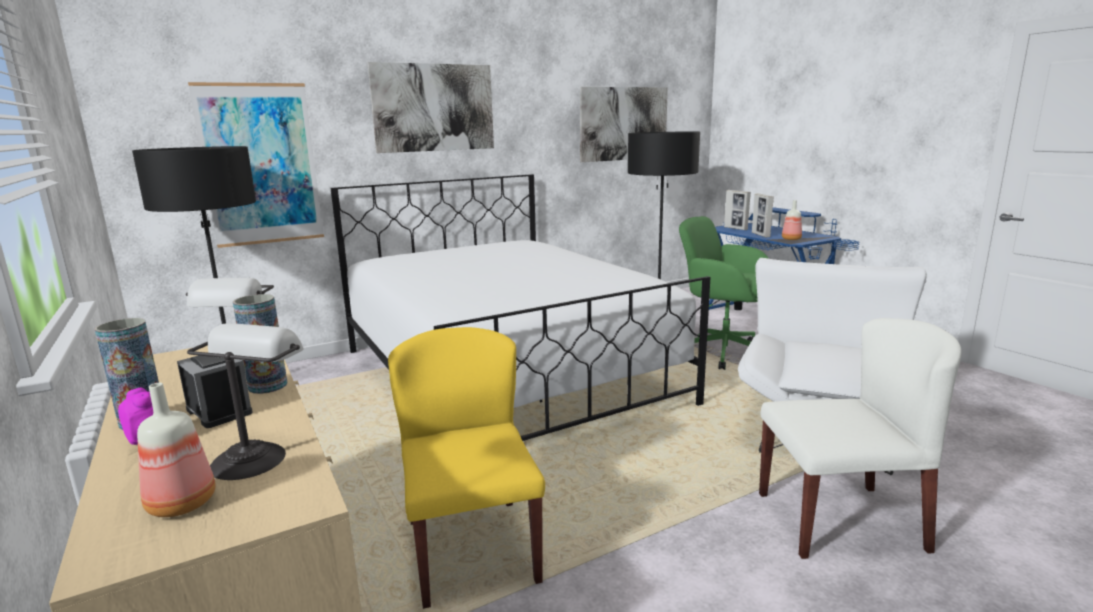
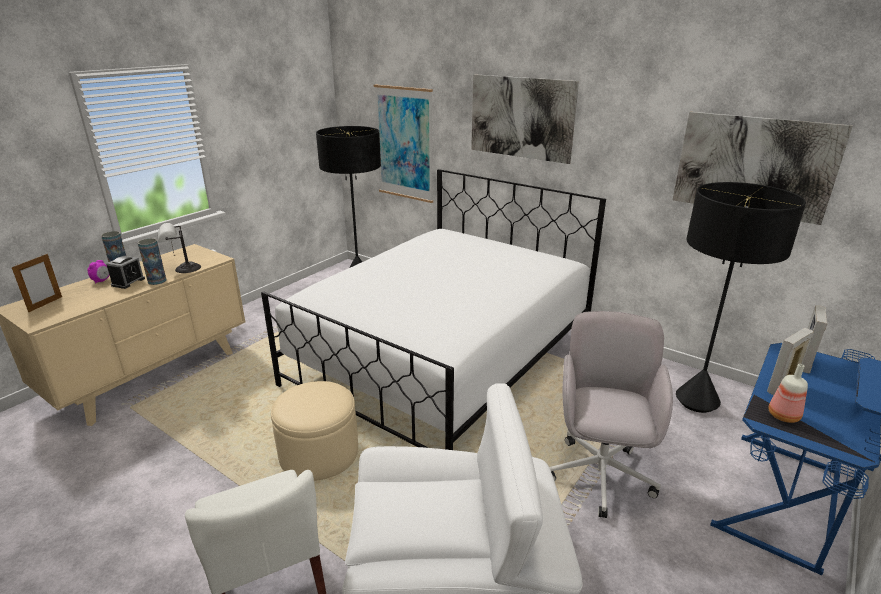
camera: 65 degrees right, 10 degrees up
bottle [137,383,216,517] -> picture frame [12,254,62,312]
table lamp [187,323,304,480] -> none
yellow chair [388,327,545,609] -> none
green office chair [679,216,769,370] -> grey office chair [549,311,673,518]
none -> beige ottoman [271,381,358,481]

